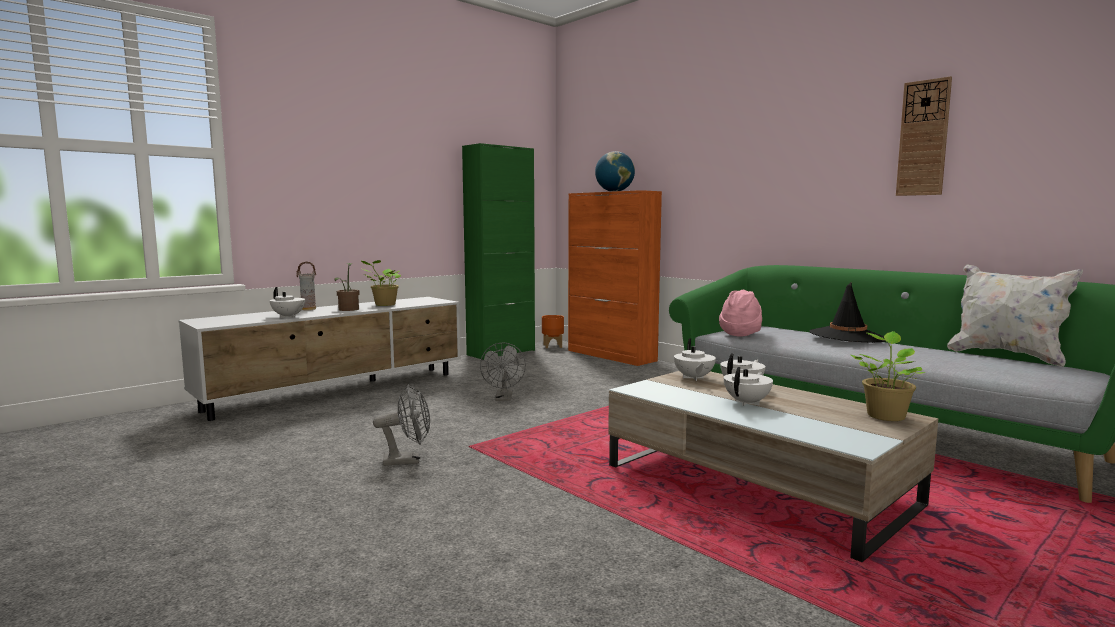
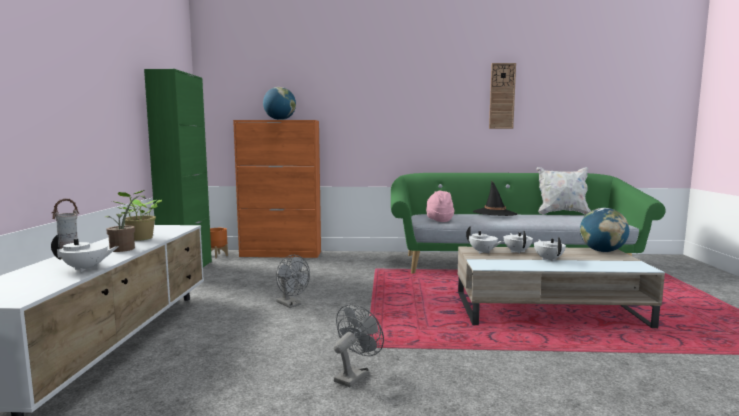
camera: 45 degrees left, 0 degrees up
potted plant [851,331,925,421] -> globe [580,208,629,252]

